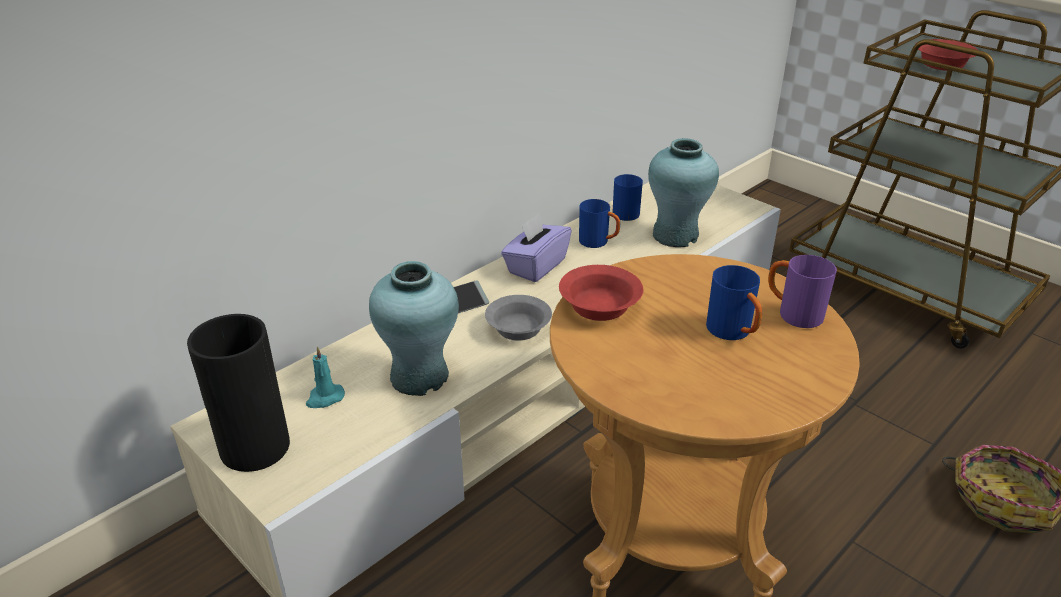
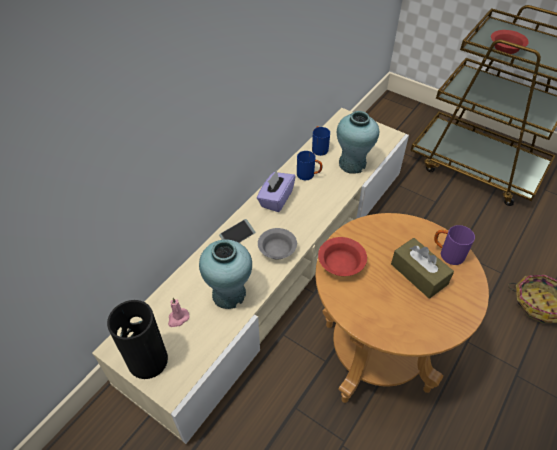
camera: 10 degrees left, 15 degrees up
turquoise candle [306,347,345,408] -> pink candle [168,298,189,327]
blue mug [706,265,762,340] -> brown tissue box [391,238,454,299]

